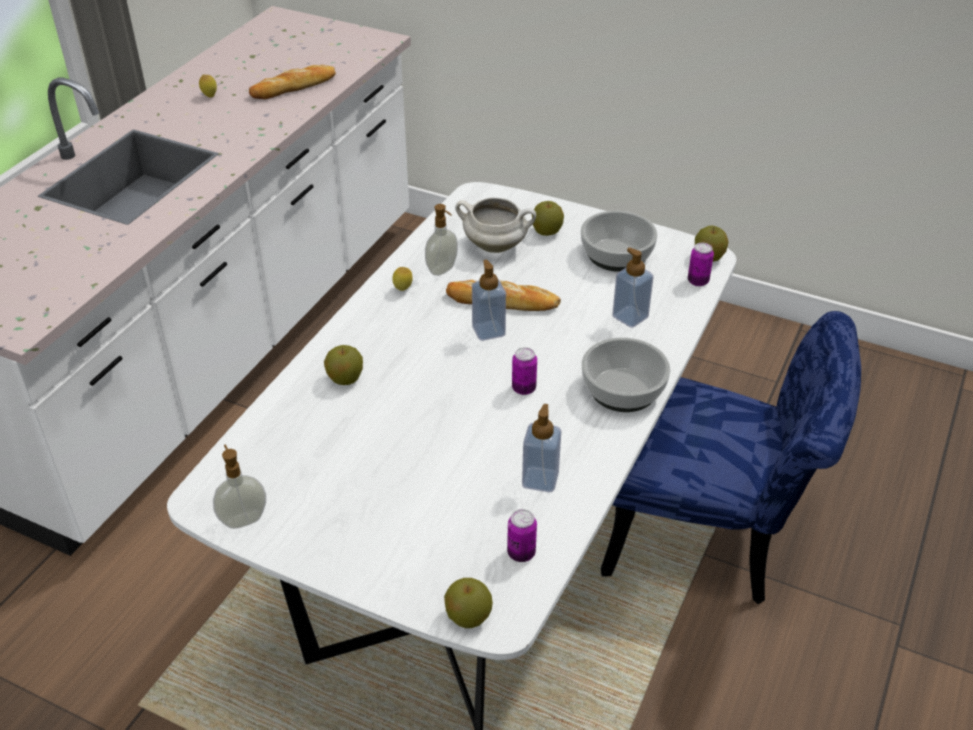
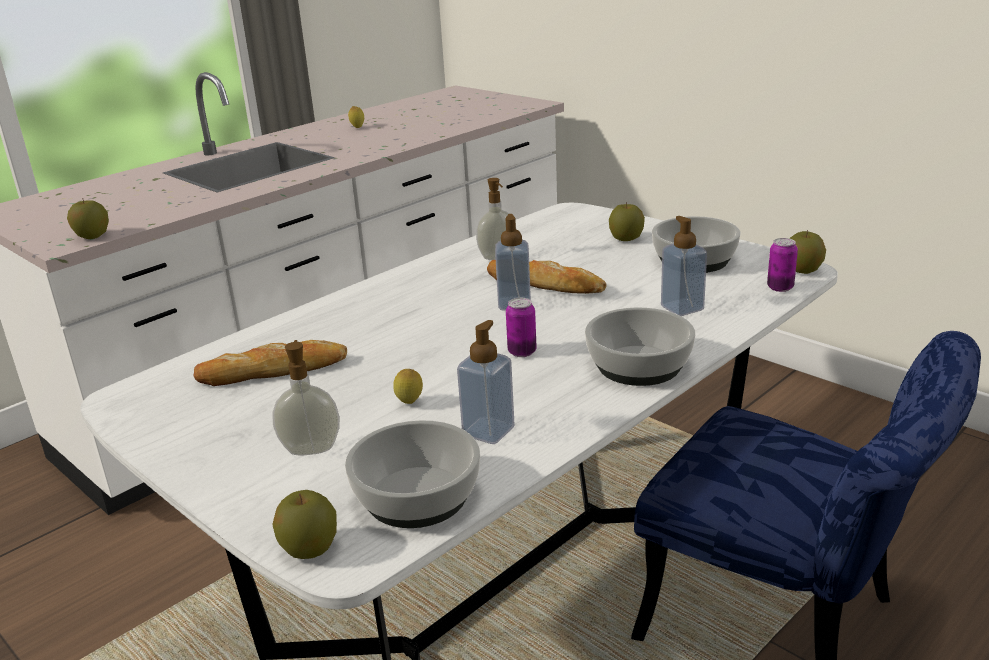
camera: 20 degrees right, 15 degrees down
soap dispenser [213,444,266,529] -> soap dispenser moved to [272,340,340,456]
bread [249,65,336,99] -> bread moved to [193,340,347,386]
apple [324,345,363,385] -> apple moved to [67,200,109,239]
lemon [392,267,413,291] -> lemon moved to [393,369,423,404]
white cooking pot [455,197,536,253] -> none
can [507,509,537,562] -> bowl [345,420,480,528]

